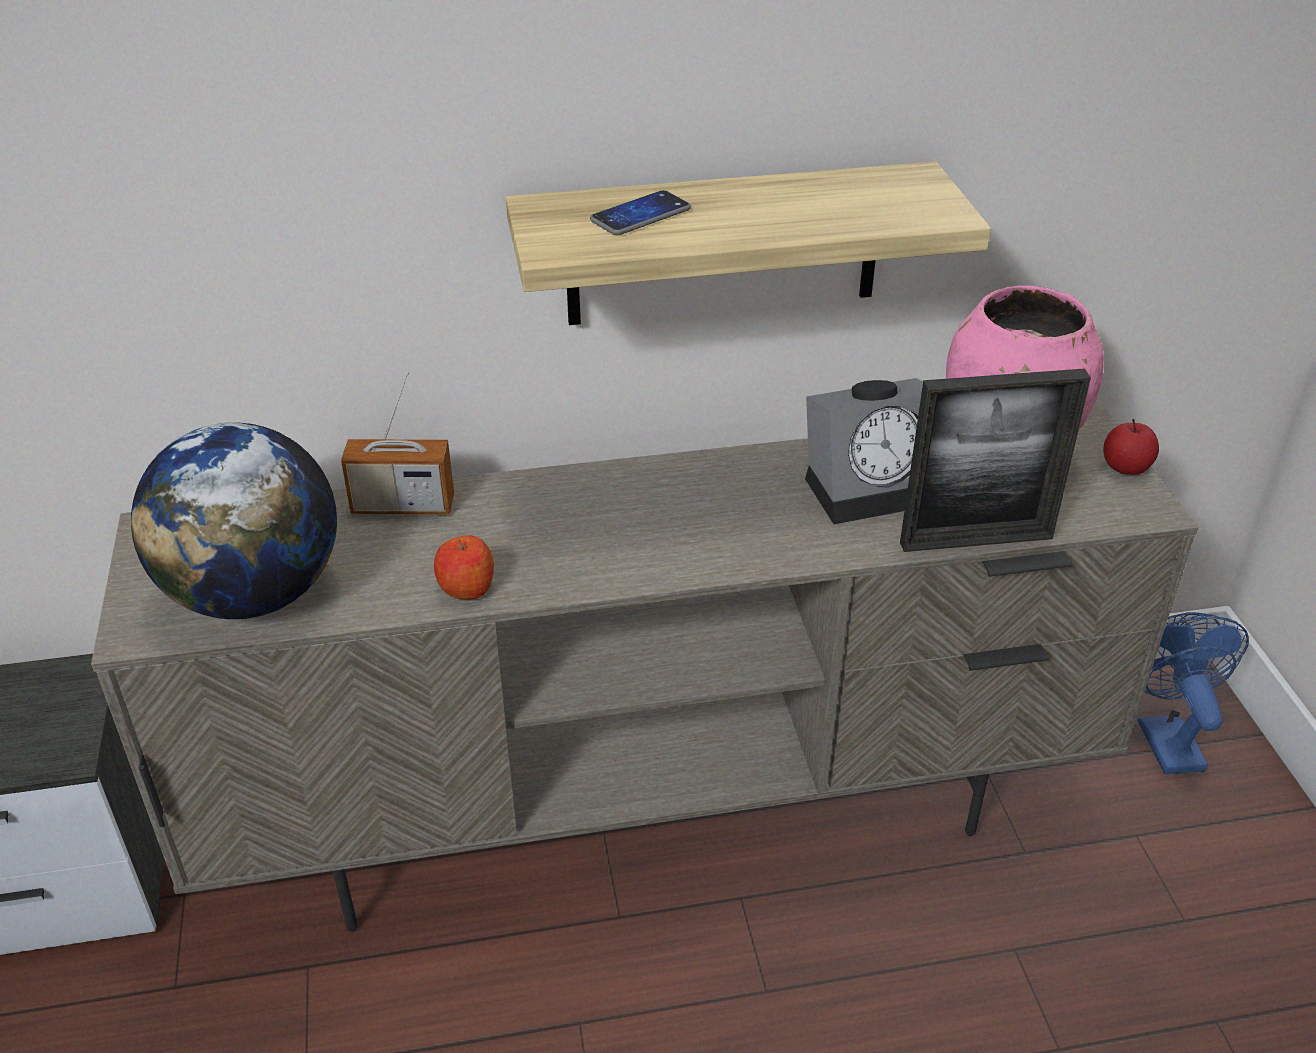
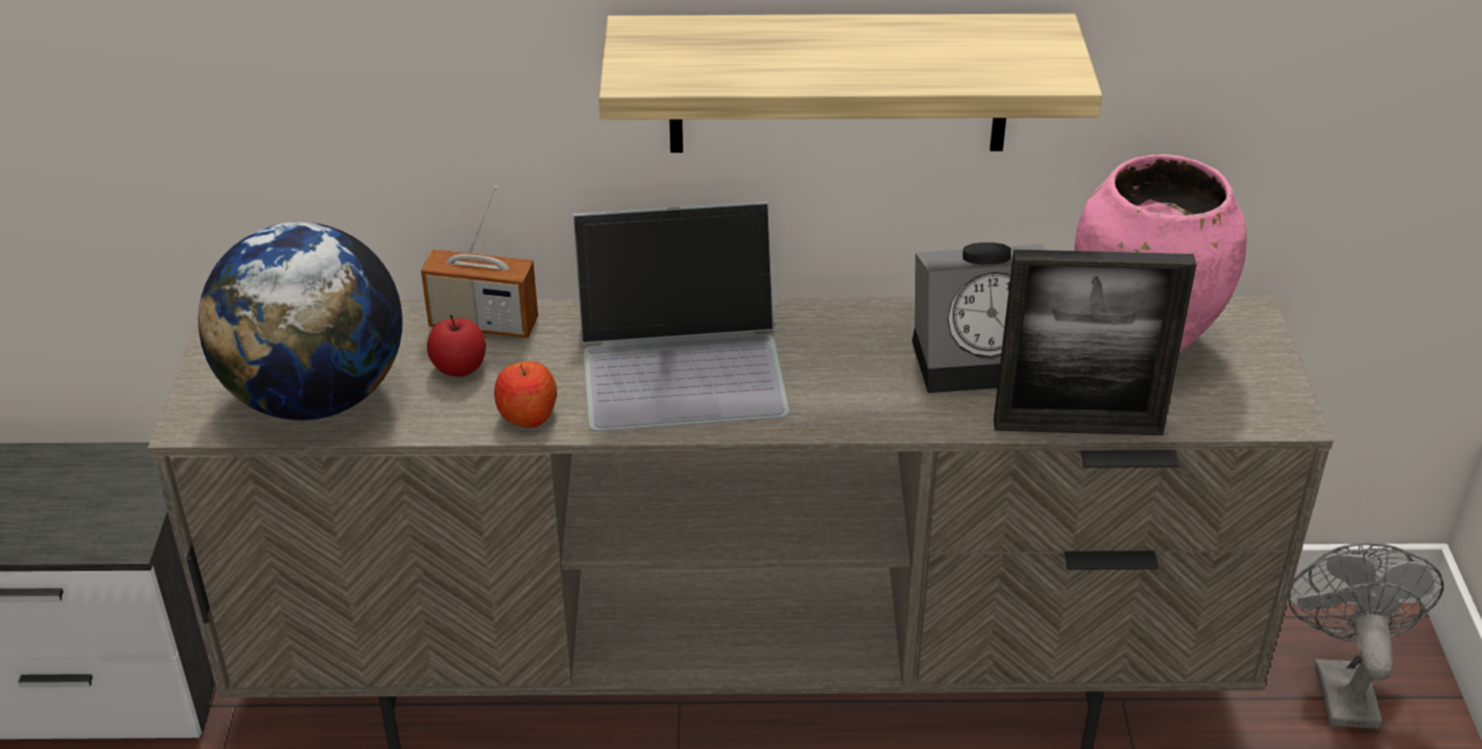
camera: 10 degrees right, 0 degrees up
phone [590,190,691,235] -> none
apple [1103,419,1159,475] -> apple moved to [427,315,486,377]
blue fan [1137,612,1249,774] -> grey fan [1288,542,1444,729]
none -> laptop [573,202,789,431]

